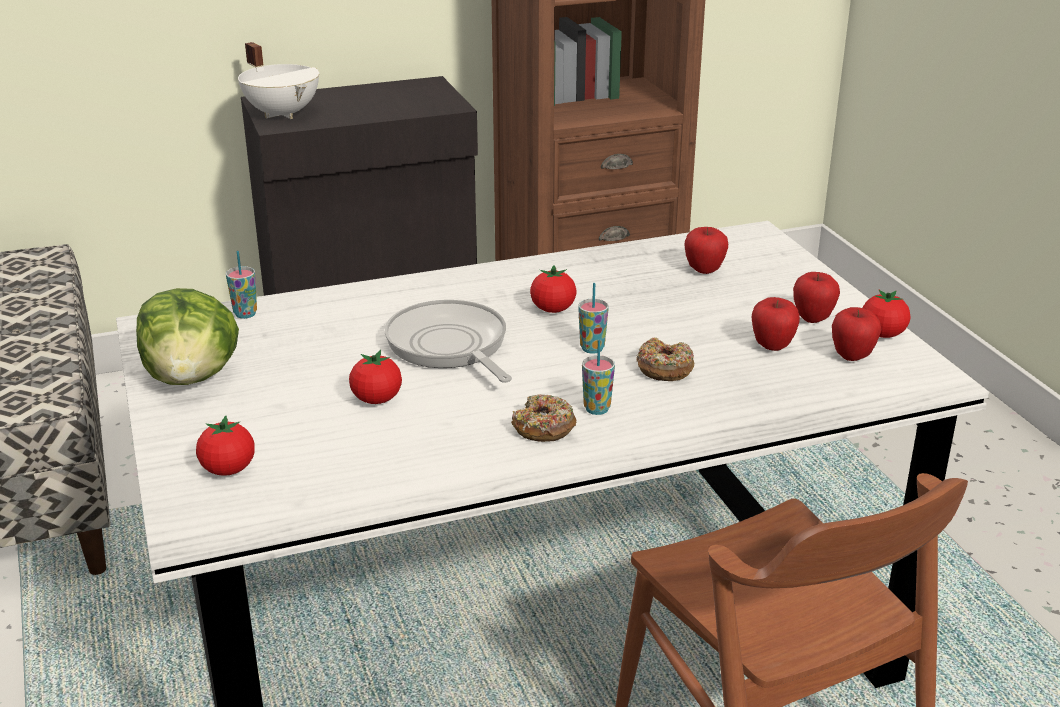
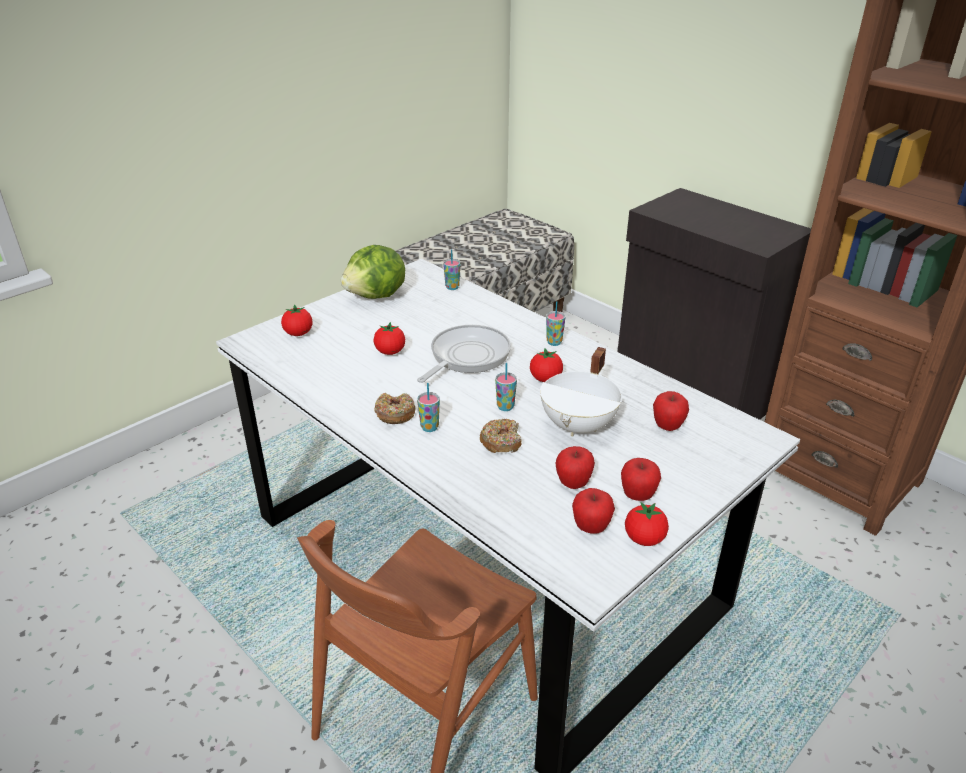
camera: 65 degrees right, 5 degrees up
white cooking pot [238,42,319,119] -> white cooking pot moved to [540,347,622,436]
none -> cup [546,301,566,346]

